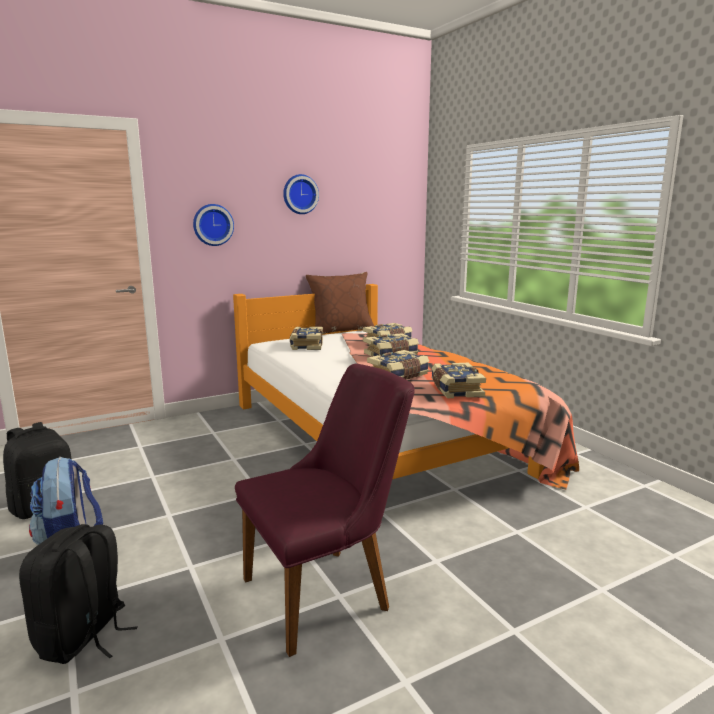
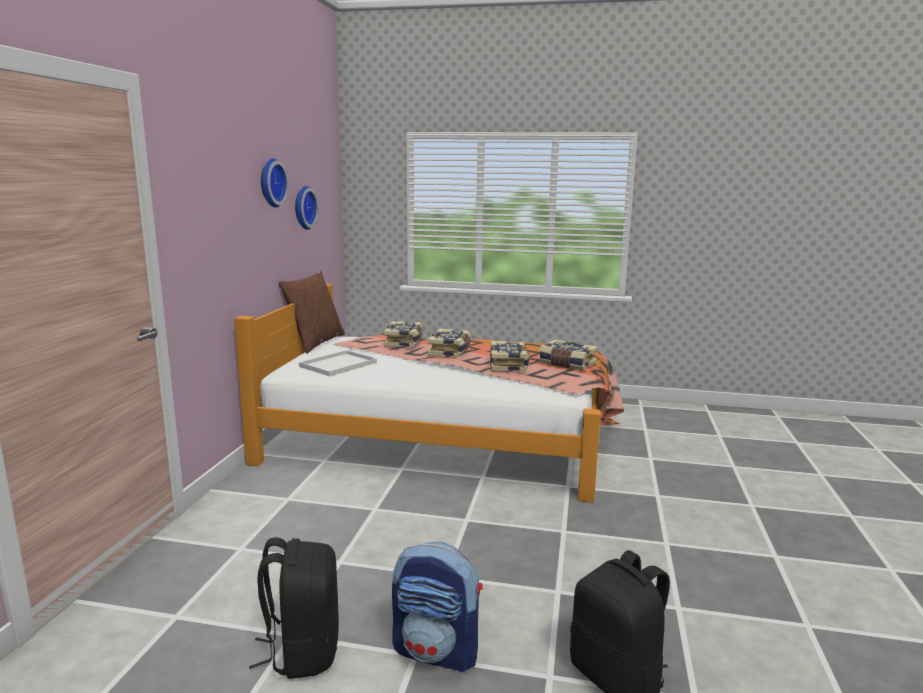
camera: 50 degrees left, 0 degrees up
wall clock [193,204,234,246] -> wall clock moved to [295,186,319,230]
purple chair [235,364,415,657] -> none
book [290,327,323,350] -> white tray [299,350,377,376]

